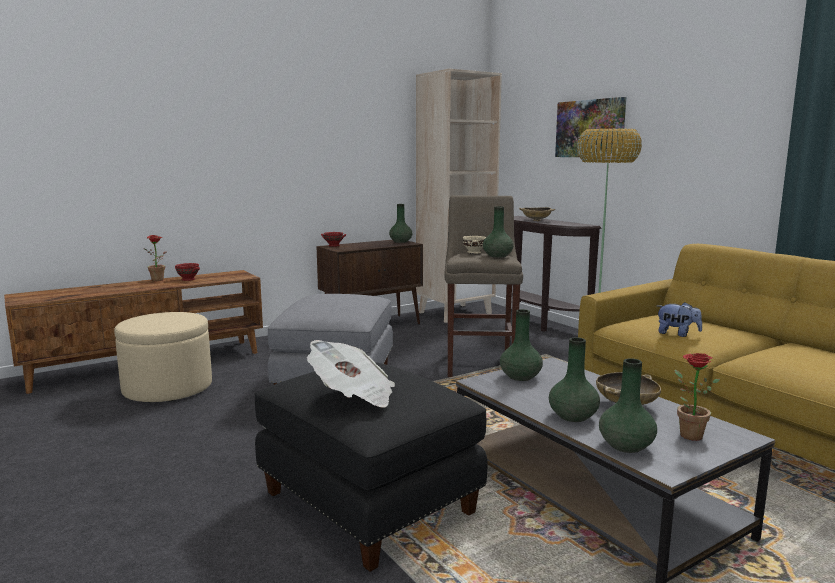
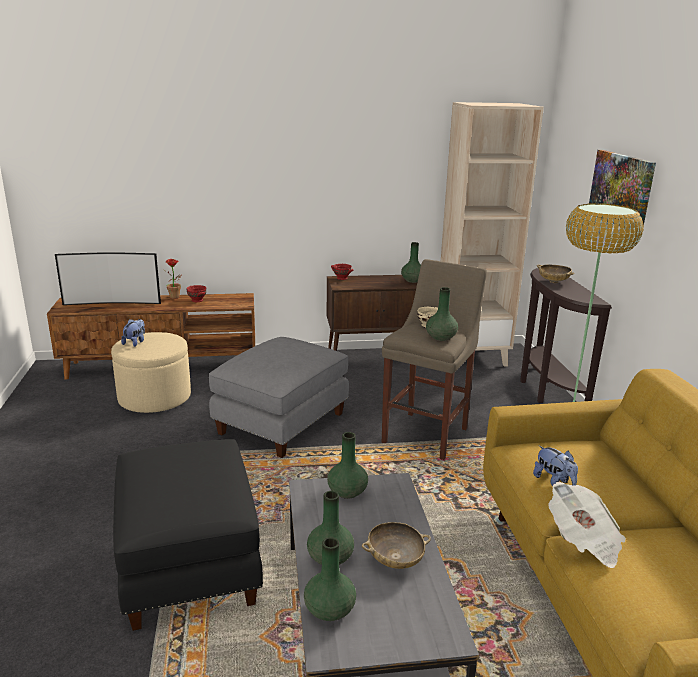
camera: 25 degrees right, 10 degrees up
newspaper [307,340,395,407] -> newspaper moved to [548,482,626,568]
potted plant [674,353,720,441] -> none
none -> television [55,252,161,305]
none -> plush toy [121,319,145,347]

